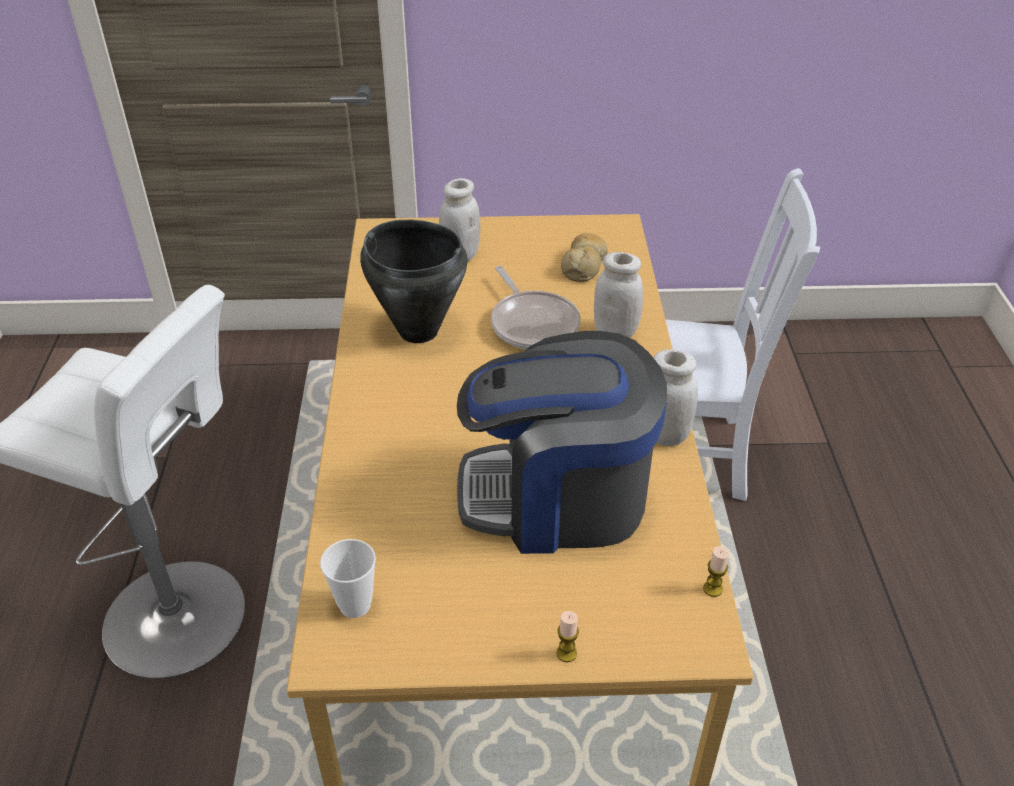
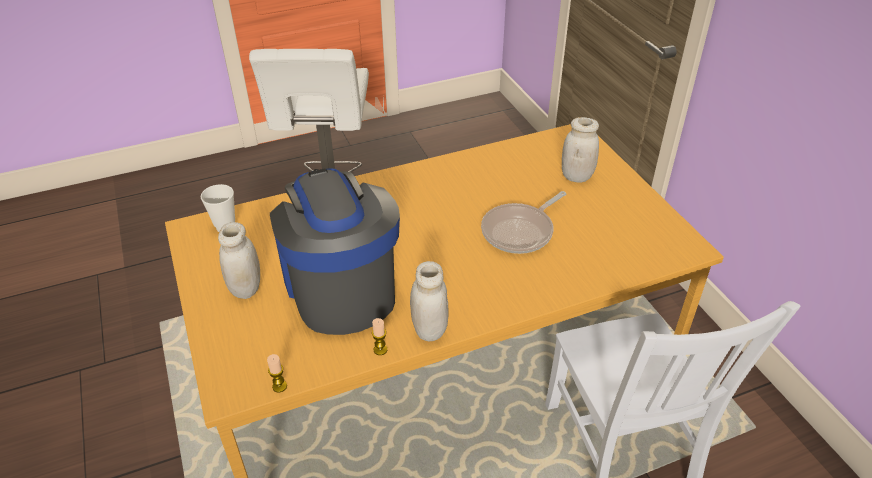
camera: 70 degrees right, 0 degrees up
black cooking pot [360,220,467,343] -> none
candle [556,611,579,662] -> candle moved to [372,318,387,355]
bread [561,233,608,282] -> none
white jar [594,252,643,338] -> white jar moved to [218,222,260,299]

